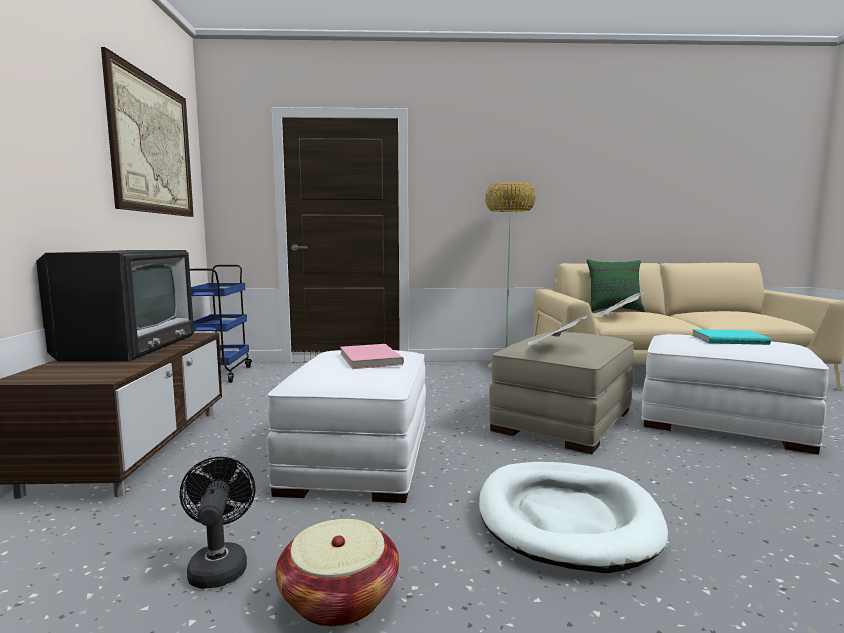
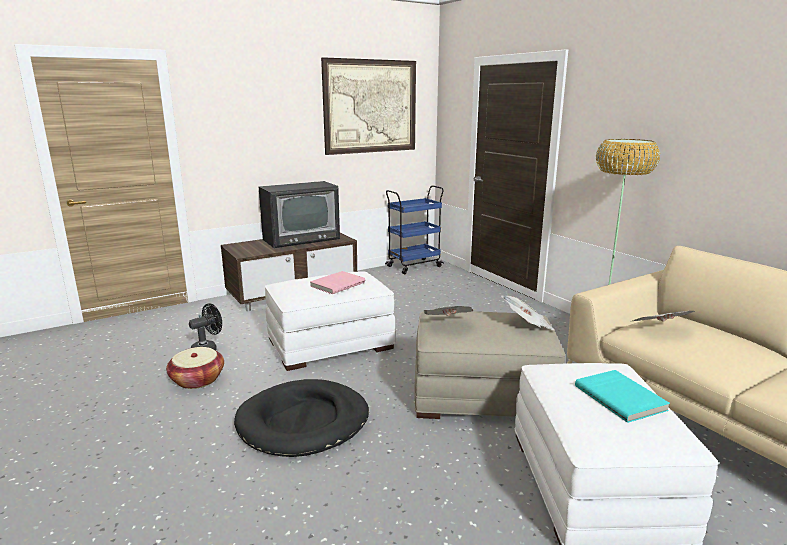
camera: 60 degrees right, 10 degrees up
white dog bed [479,462,668,573] -> black dog bed [234,379,369,457]
green pillow [587,259,645,312] -> none
none -> newspaper [501,295,555,331]

